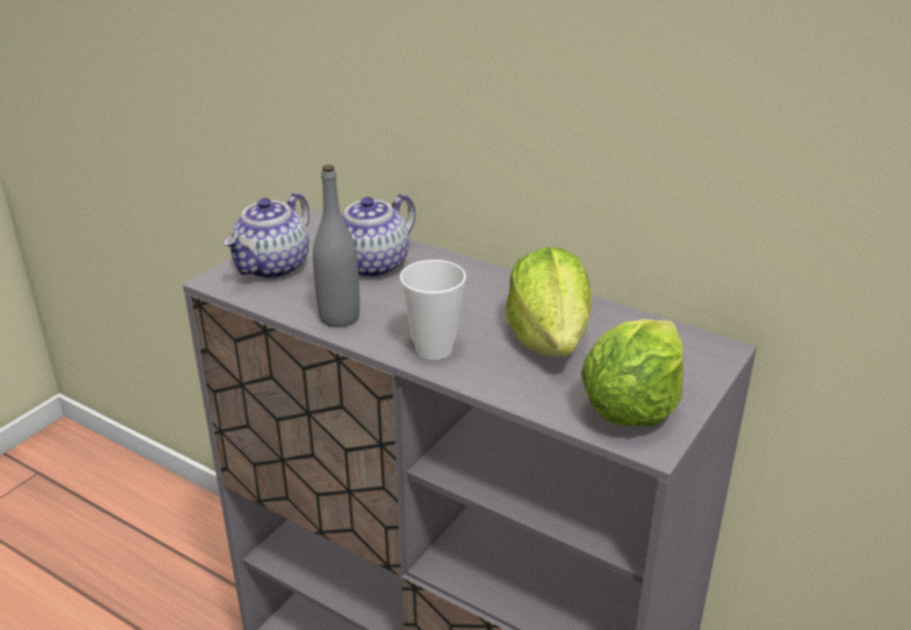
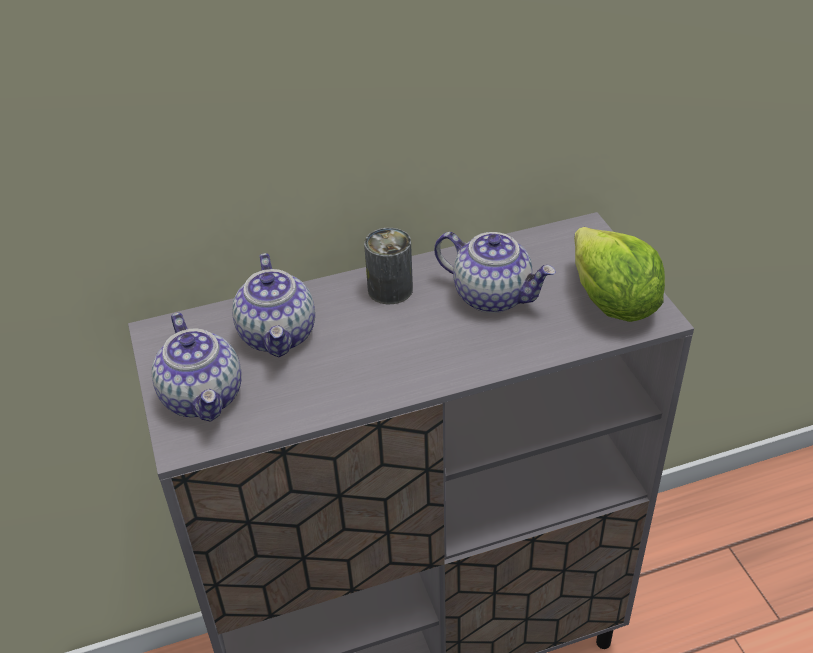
camera: 50 degrees left, 10 degrees up
grey bottle [313,165,360,327] -> none
cup [400,260,466,360] -> none
lettuce [506,247,592,357] -> teapot [434,232,556,313]
none -> can [364,228,413,304]

